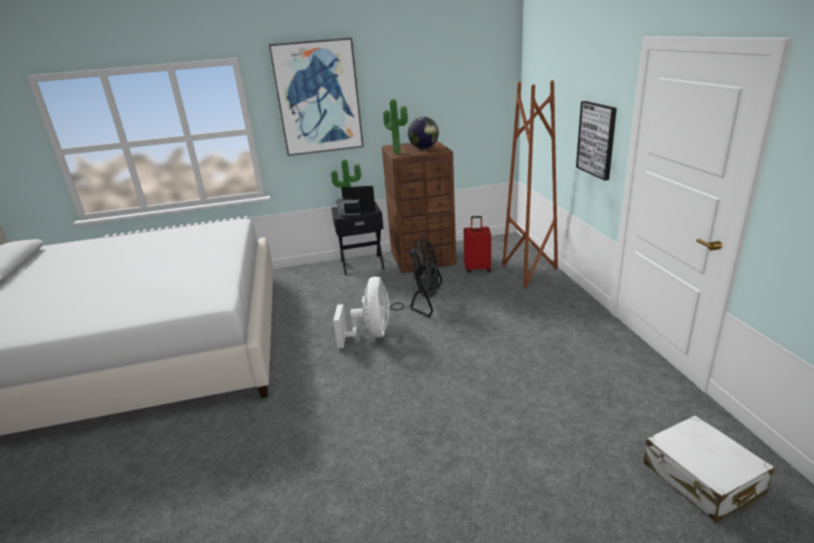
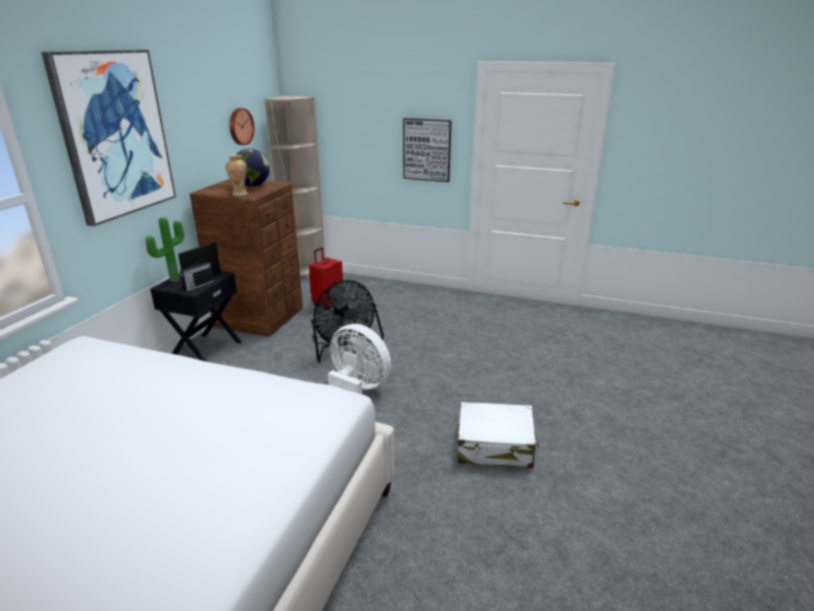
camera: 60 degrees left, 0 degrees up
potted plant [383,99,408,154] -> vase [225,155,248,196]
black fan [386,239,442,318] -> black fan turned 105 degrees clockwise [311,280,384,363]
brown clothes rack [503,80,558,288] -> none
white suitcase [644,415,775,522] -> white suitcase moved to [457,402,539,468]
none -> wall clock [230,108,255,145]
none -> beige bookcase [264,96,325,278]

